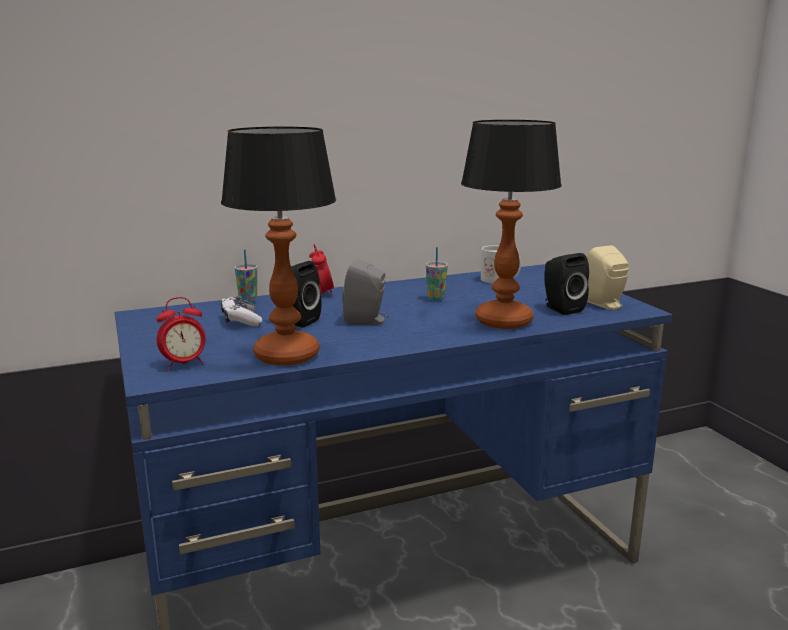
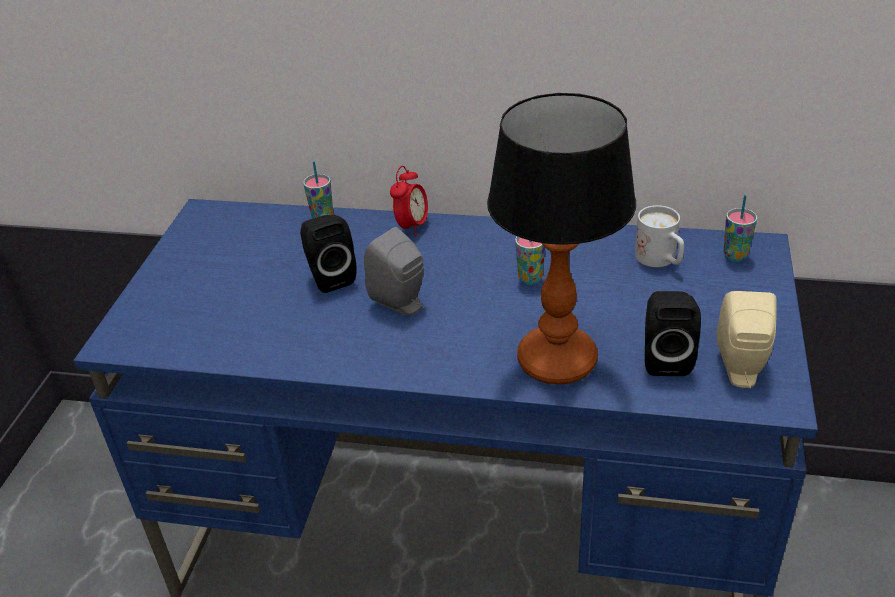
camera: 35 degrees right, 20 degrees up
alarm clock [157,297,206,370] -> none
table lamp [221,127,336,365] -> none
game controller [221,296,262,326] -> none
none -> cup [723,195,757,262]

